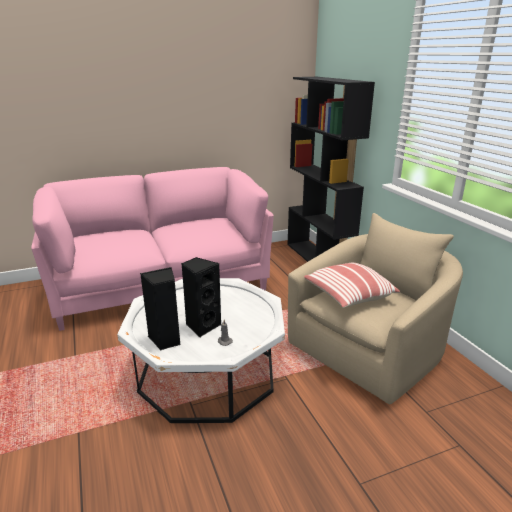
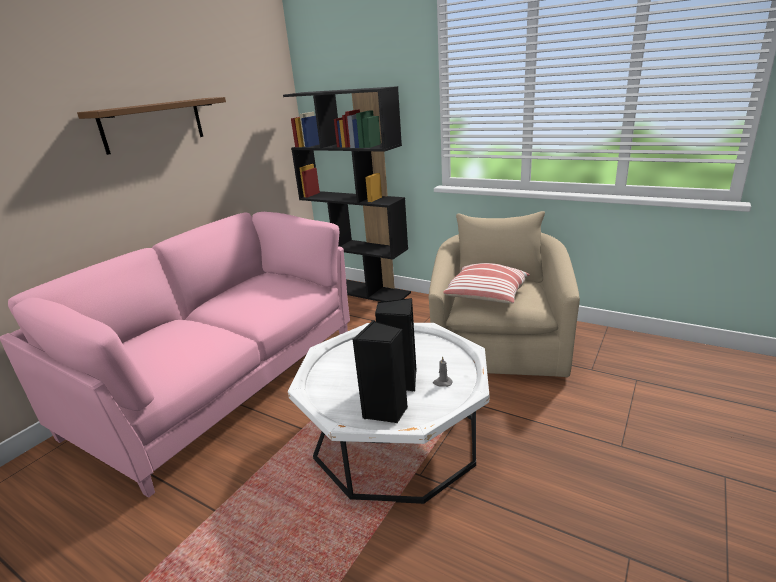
camera: 35 degrees left, 0 degrees up
none -> brown shelf [77,97,226,155]

